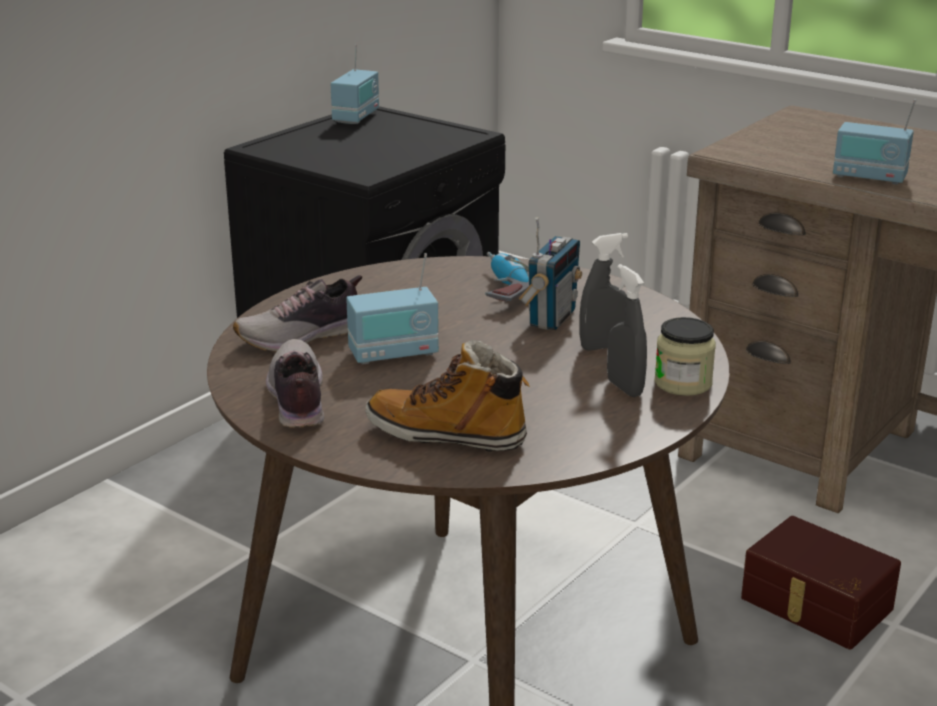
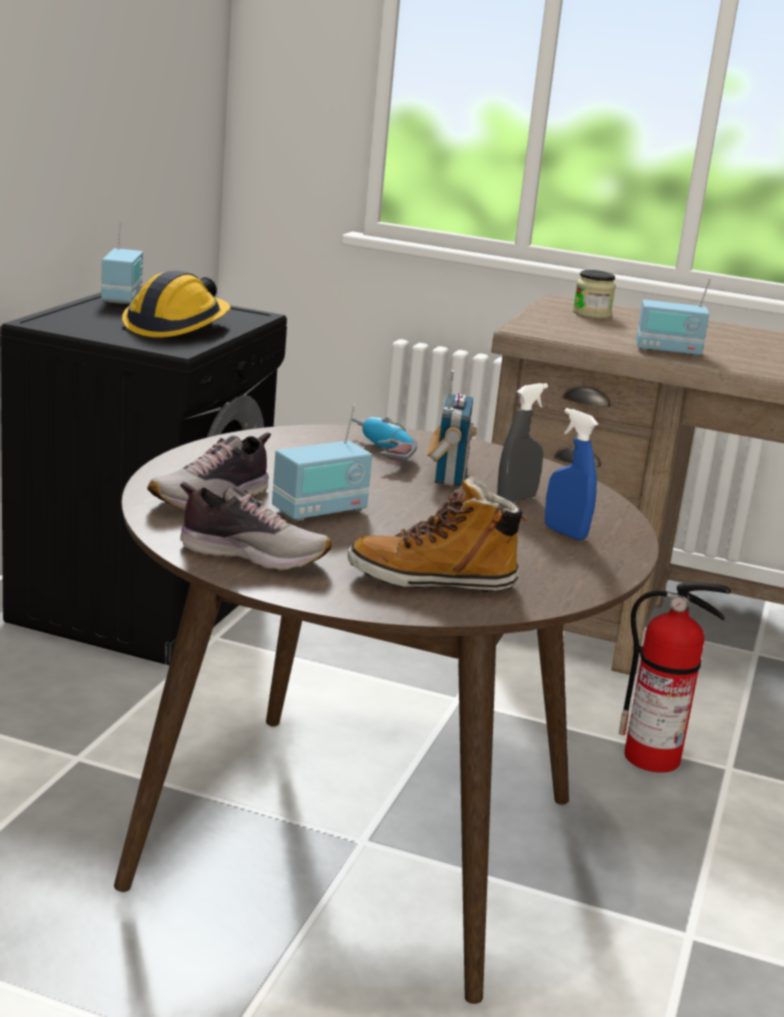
camera: 20 degrees left, 5 degrees down
shoe [266,339,325,428] -> shoe turned 135 degrees clockwise [180,482,332,570]
grey spray bottle [607,264,647,397] -> blue spray bottle [545,408,598,540]
jar [654,317,716,396] -> jar moved to [573,270,616,319]
brown storage box [741,516,901,649] -> fire extinguisher [619,582,731,773]
none -> hard hat [122,270,231,338]

